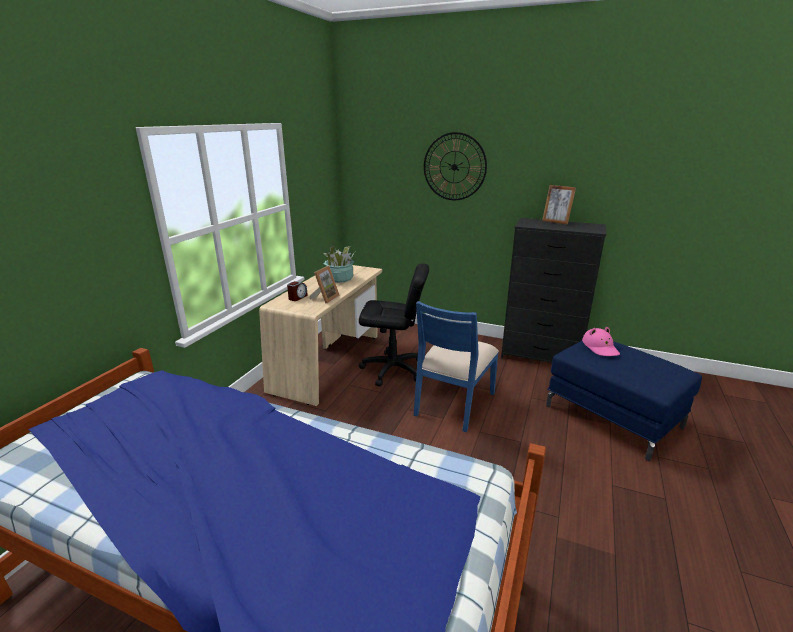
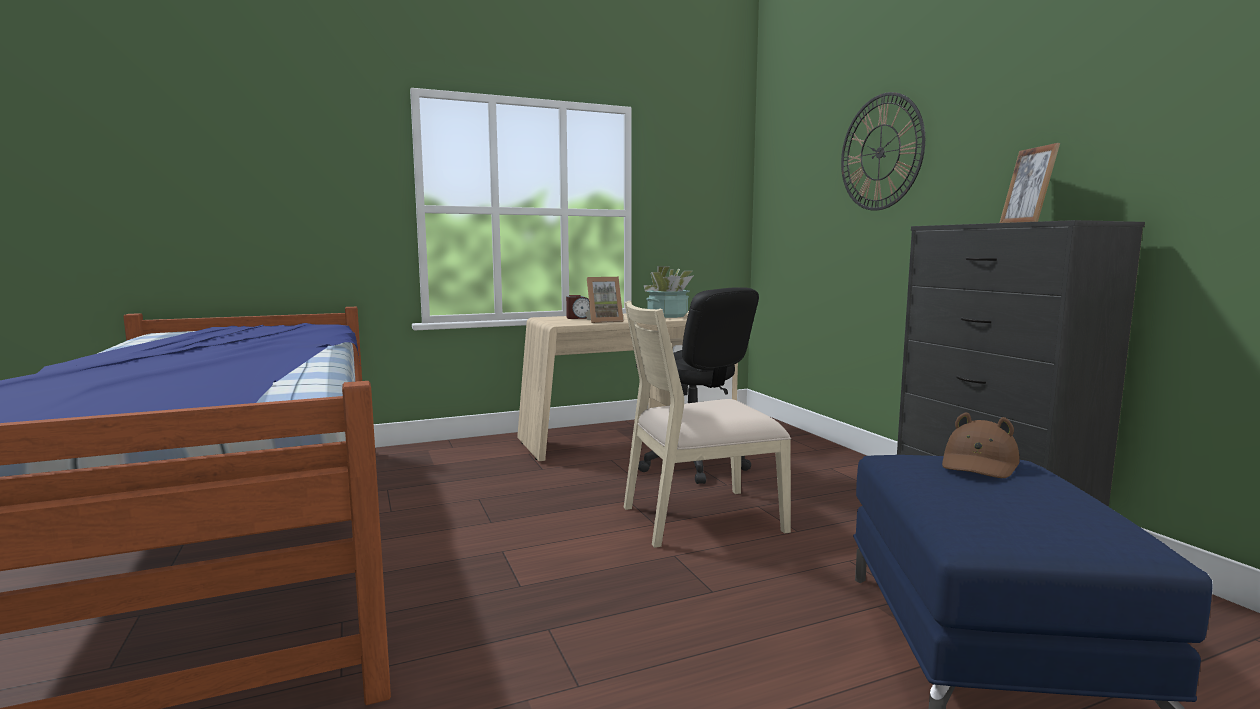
camera: 45 degrees right, 15 degrees down
blue chair [413,301,499,432] -> beige chair [624,301,791,548]
pink hat [582,327,620,356] -> brown hat [942,412,1020,478]

